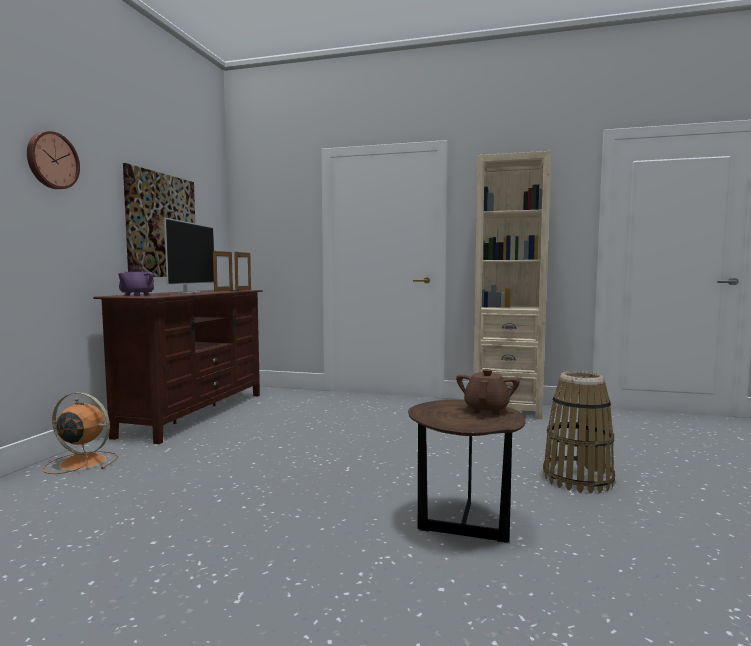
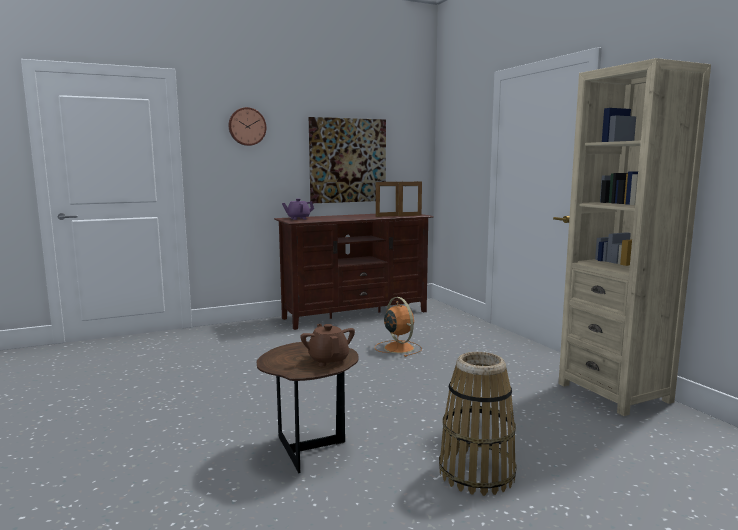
camera: 50 degrees right, 5 degrees up
orange fan [43,392,118,474] -> orange fan moved to [375,297,422,357]
television [164,218,214,294] -> none
brown teapot [456,369,519,415] -> brown teapot turned 90 degrees counterclockwise [300,324,355,366]

